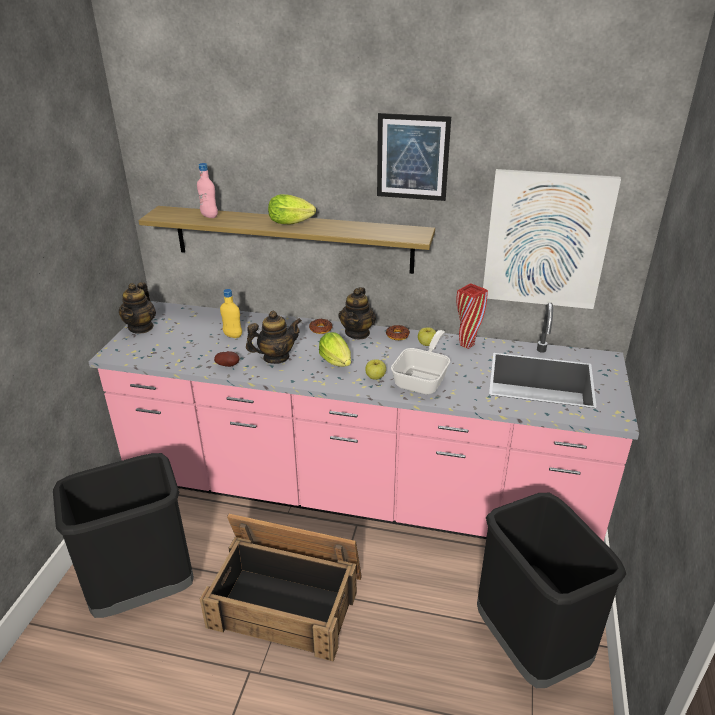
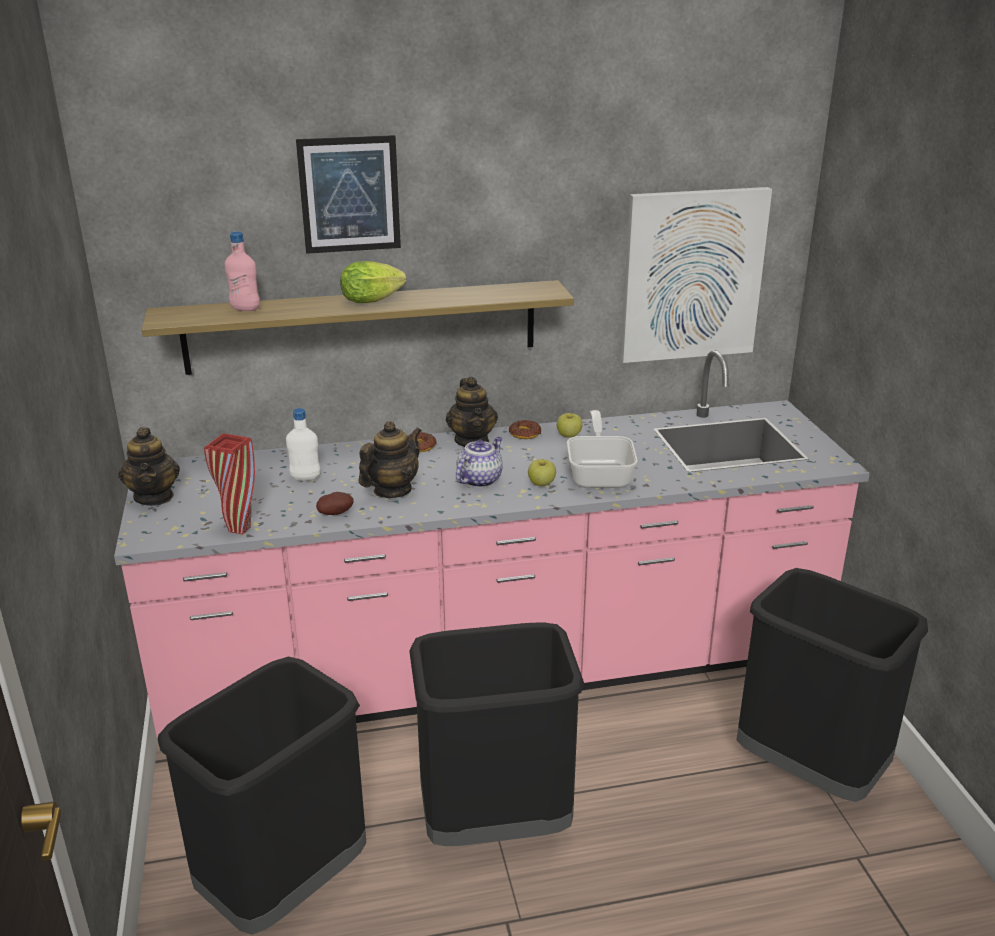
camera: 25 degrees left, 5 degrees down
crate [200,514,362,662] -> black trash can [409,622,584,846]
yellow bottle [220,289,242,338] -> white bottle [286,408,321,481]
lettuce [319,332,351,367] -> teapot [456,437,503,488]
picture [377,113,451,201] -> picture moved to [296,135,401,254]
red vase [457,283,488,349] -> red vase moved to [204,433,255,535]

